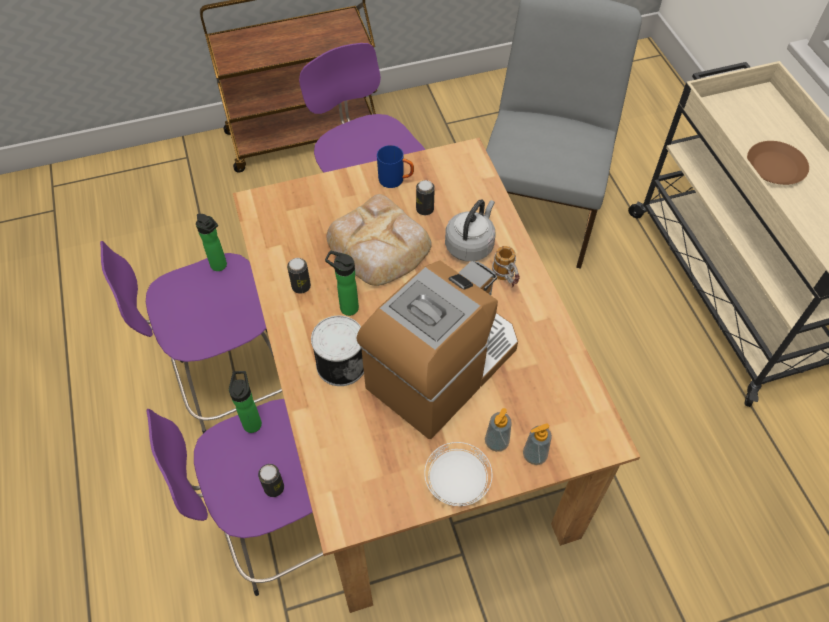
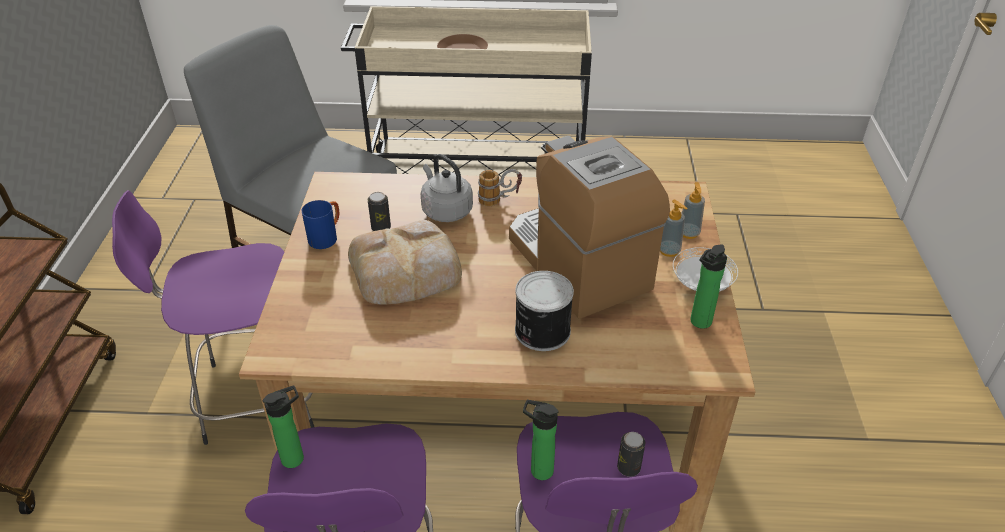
camera: 70 degrees left, 15 degrees down
can [287,258,311,294] -> none
bottle [325,251,359,316] -> bottle moved to [690,244,727,329]

